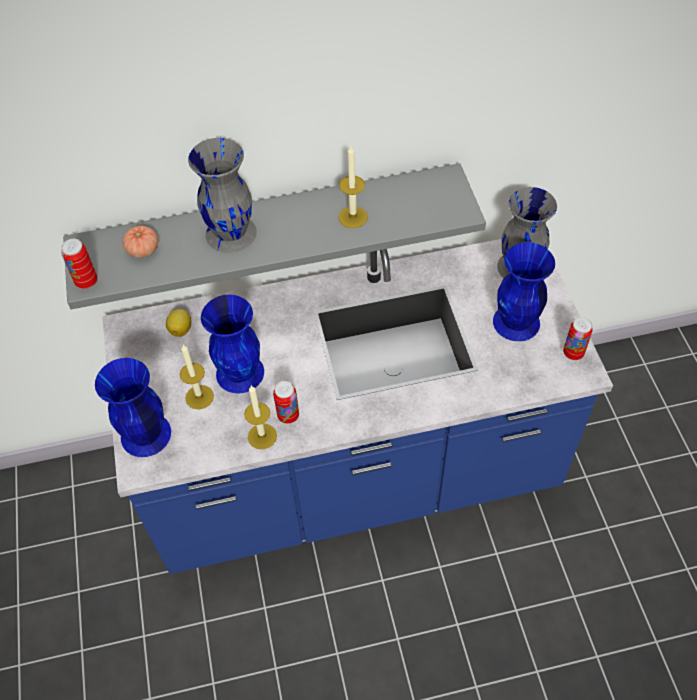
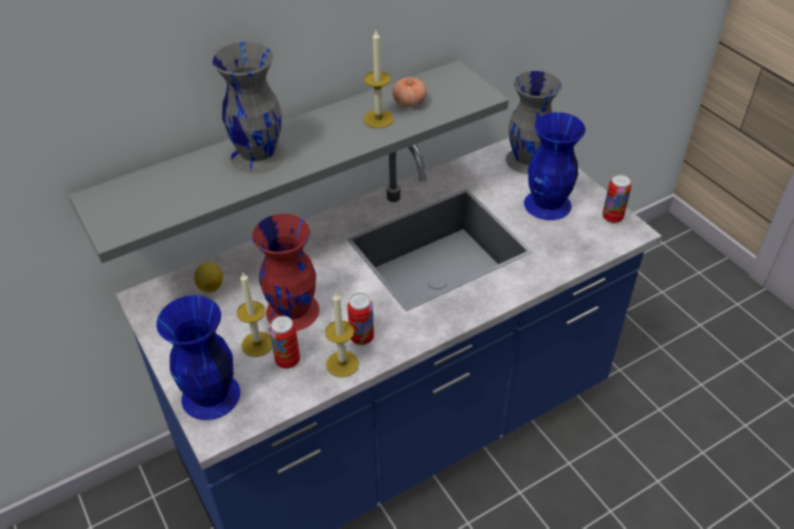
camera: 20 degrees left, 10 degrees down
can [61,239,97,289] -> can moved to [270,316,300,369]
tomato [123,226,158,258] -> tomato moved to [392,77,427,107]
blue vase [201,295,264,393] -> red vase [252,214,320,331]

